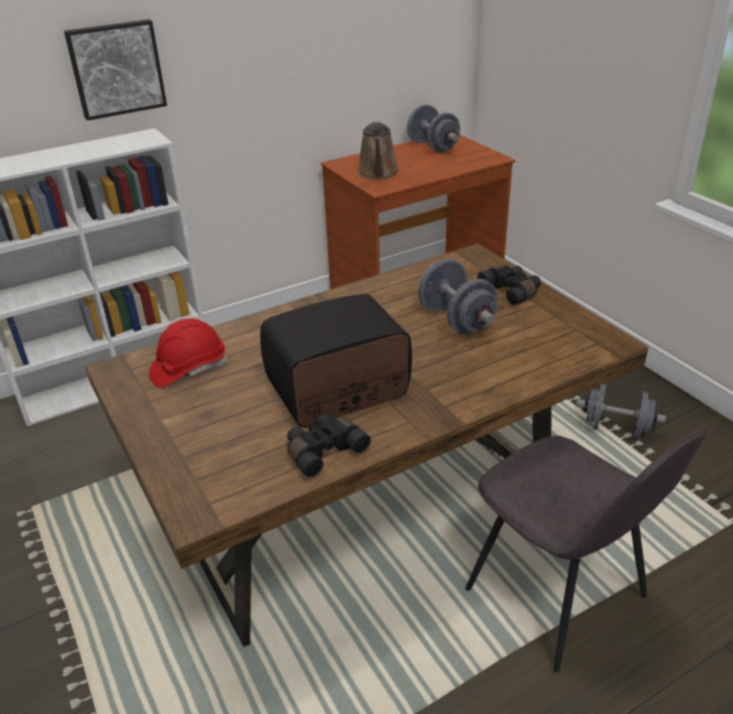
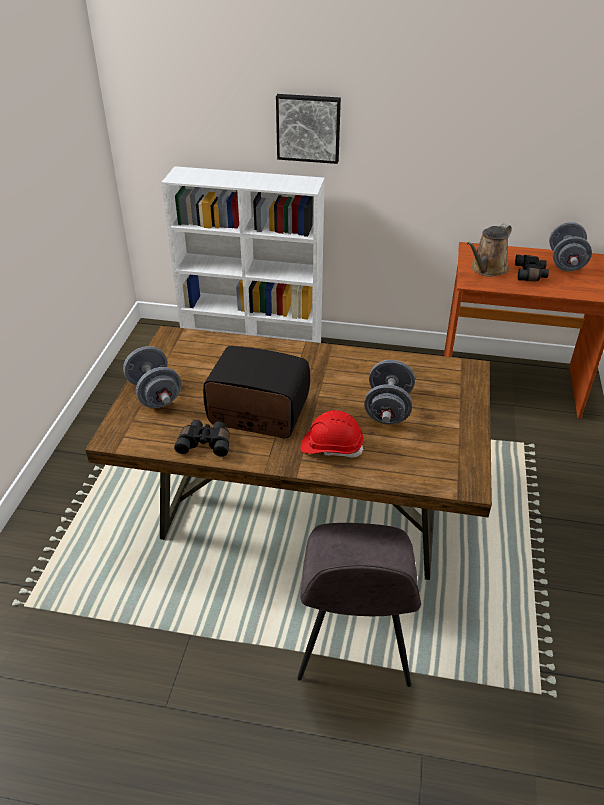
camera: 40 degrees right, 5 degrees up
red hard hat [149,318,227,387] -> red hard hat moved to [301,410,364,458]
black binoculars [477,265,541,305] -> black binoculars moved to [515,255,549,281]
grey dumbbell [576,384,666,438] -> grey dumbbell moved to [123,346,182,408]

